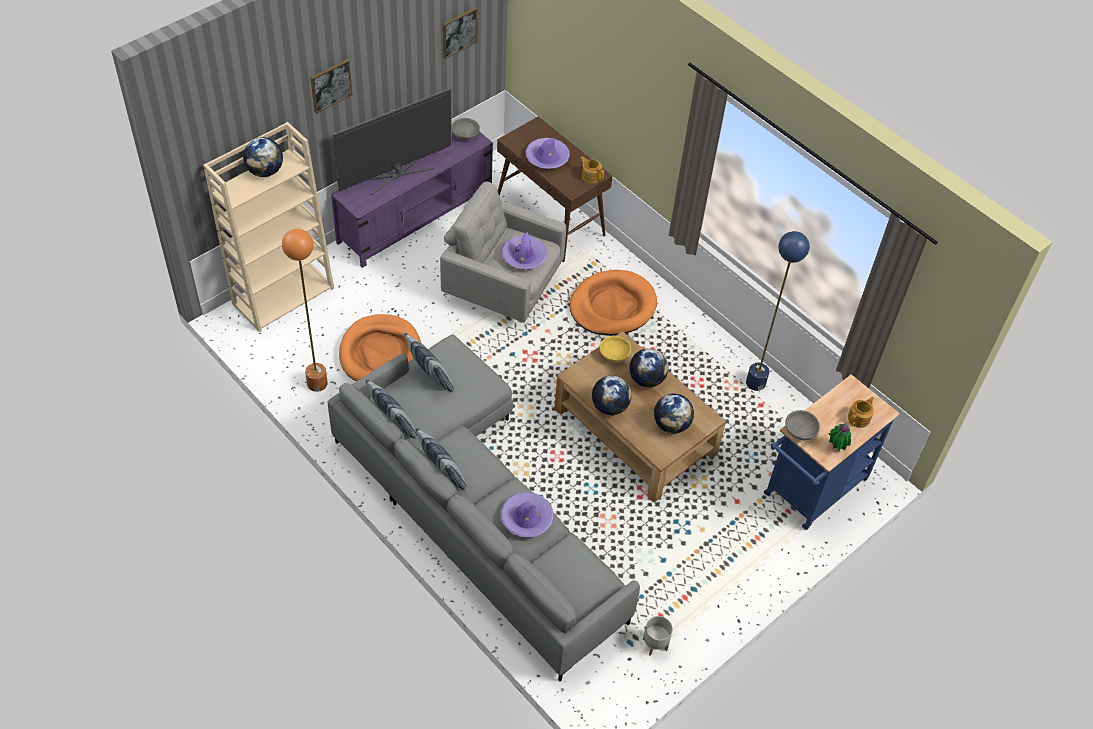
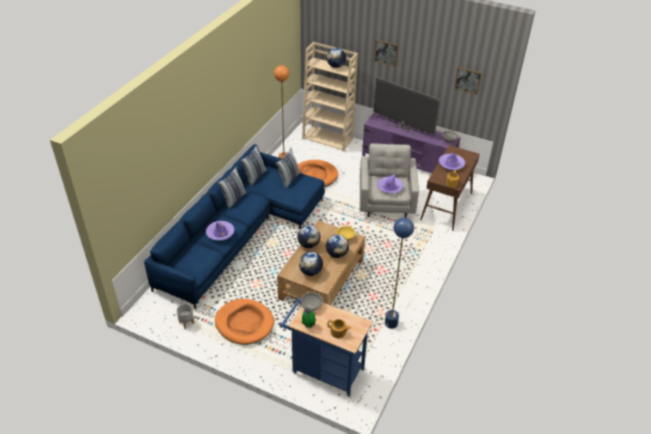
camera: 70 degrees right, 10 degrees down
grey sofa [328,334,640,682] -> blue sofa [144,144,325,309]
orange dog bed [569,270,657,336] -> orange dog bed moved to [215,299,274,345]

